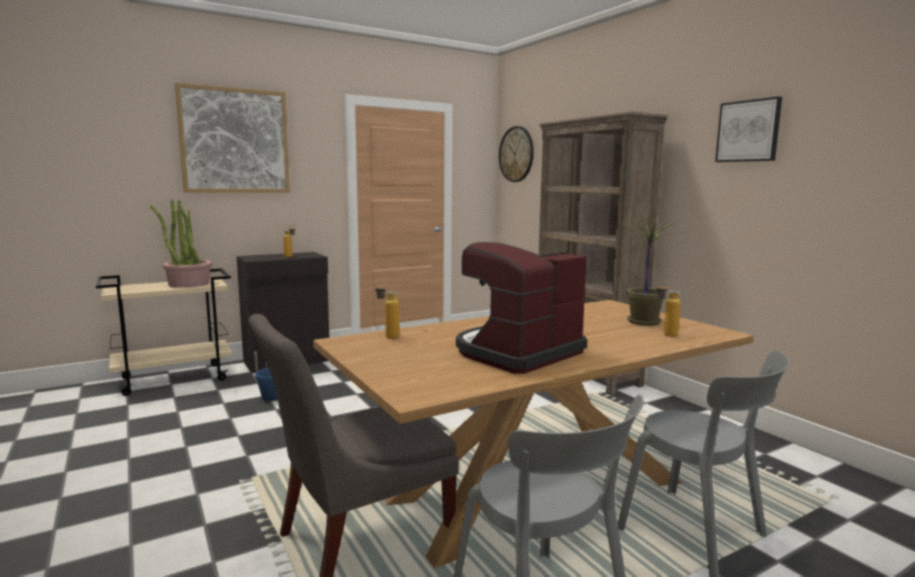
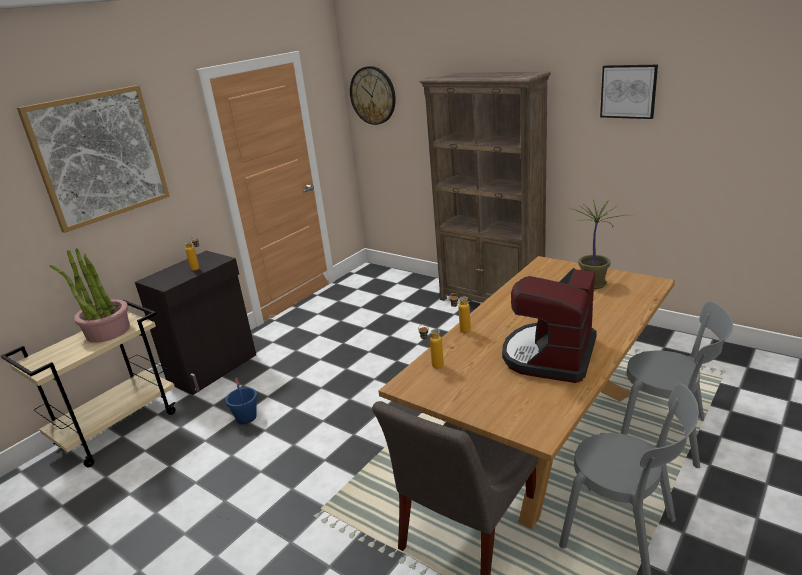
camera: 20 degrees left, 15 degrees up
bottle [656,281,681,337] -> bottle moved to [449,293,471,333]

